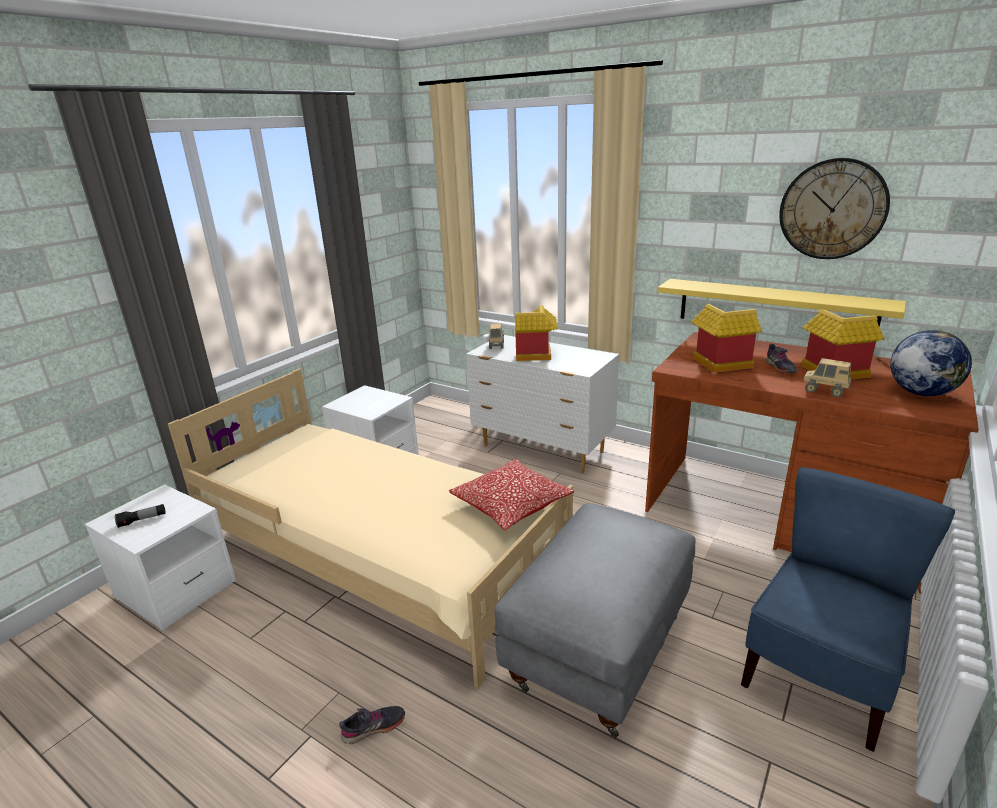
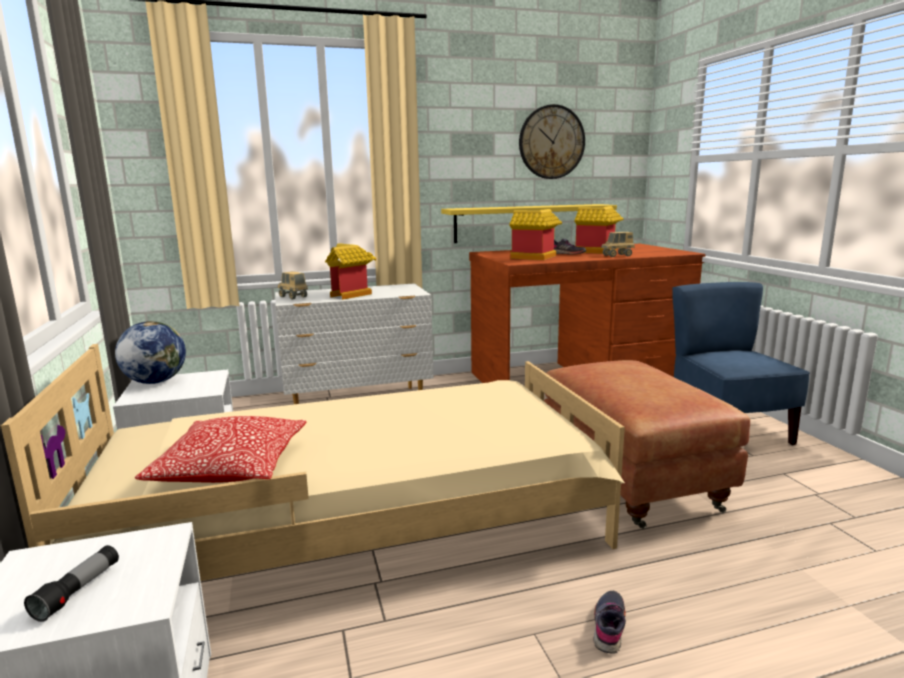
camera: 50 degrees left, 10 degrees down
pillow [449,459,574,531] -> pillow moved to [135,416,306,483]
grey ottoman [494,503,696,738] -> brown ottoman [544,360,750,529]
globe [890,330,972,396] -> globe moved to [115,321,186,384]

